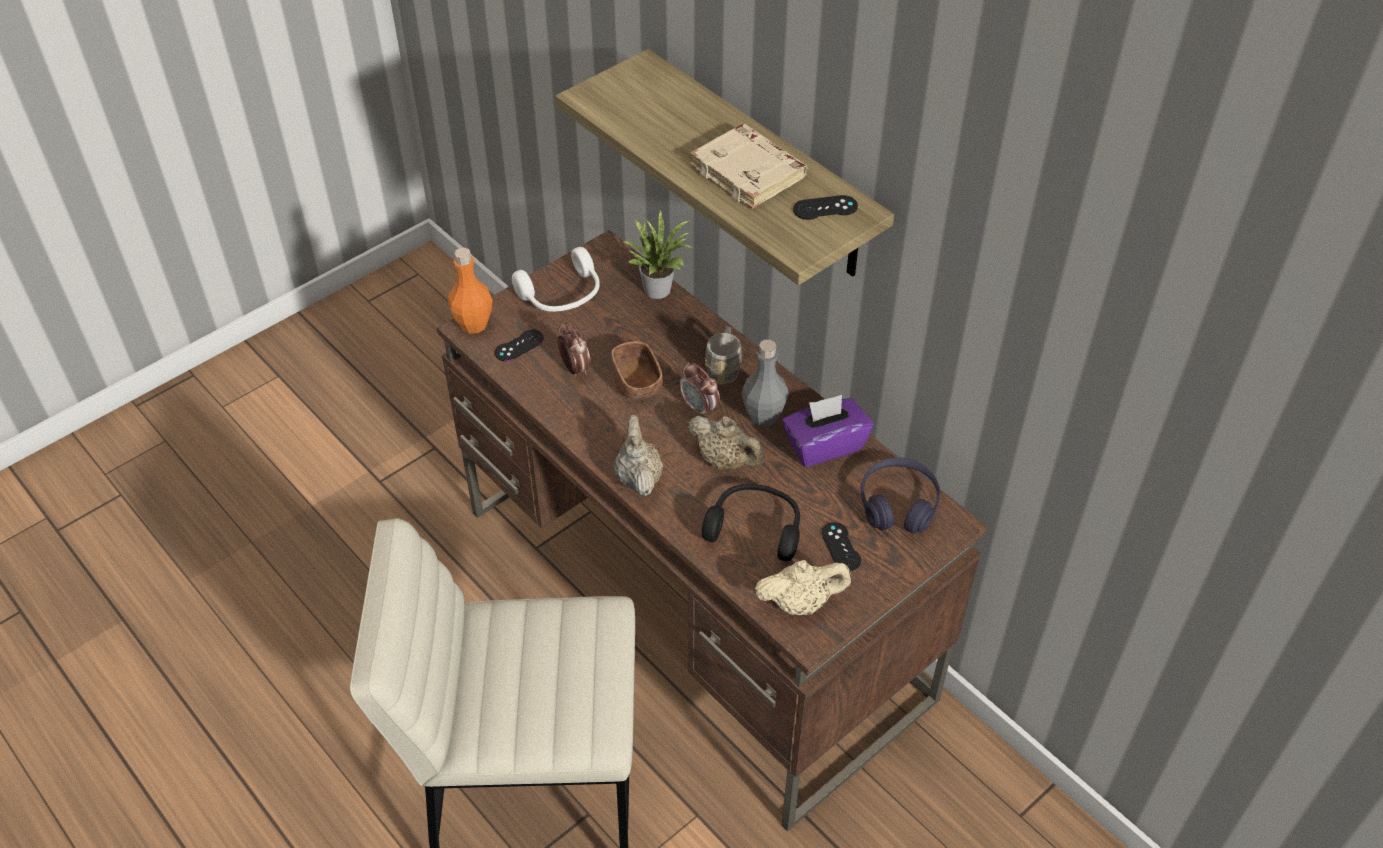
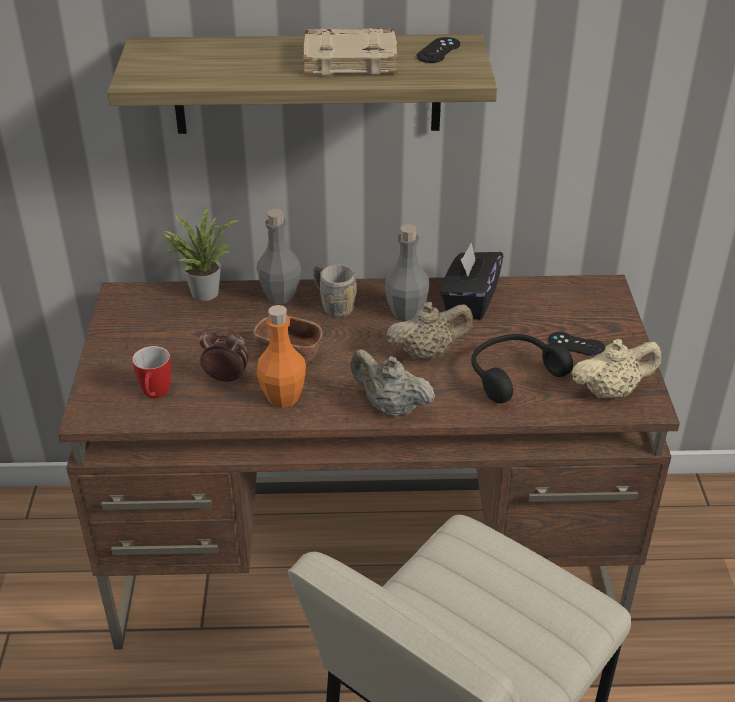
camera: 50 degrees left, 10 degrees down
orange bottle [448,248,492,334] -> orange bottle moved to [257,305,306,408]
black game controller [495,329,544,361] -> mug [132,346,171,398]
white headphones [512,247,600,312] -> none
alarm clock [679,362,720,417] -> none
beige teapot [755,560,852,615] -> beige teapot turned 45 degrees clockwise [571,339,662,399]
purple tissue box [782,395,873,467] -> black tissue box [440,243,503,320]
purple headphones [861,457,940,534] -> none
none -> grey bottle [256,209,301,304]

